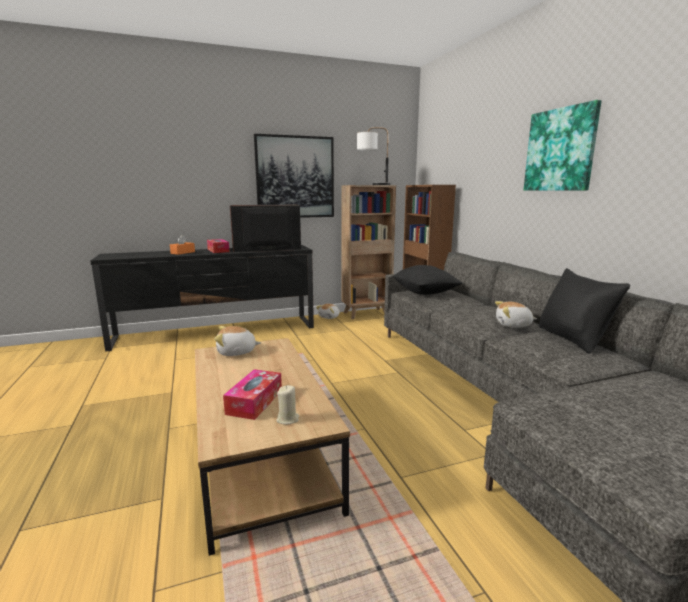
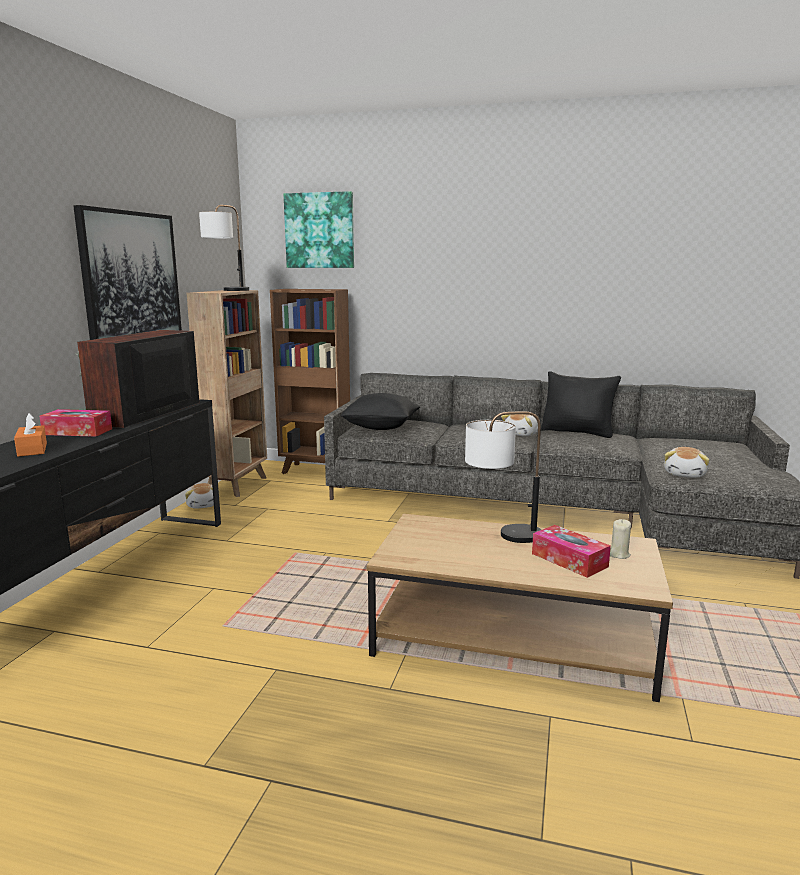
camera: 55 degrees left, 0 degrees up
plush toy [214,326,261,356] -> plush toy moved to [664,447,709,478]
picture [524,100,602,191] -> picture moved to [284,191,354,268]
none -> table lamp [465,411,541,543]

